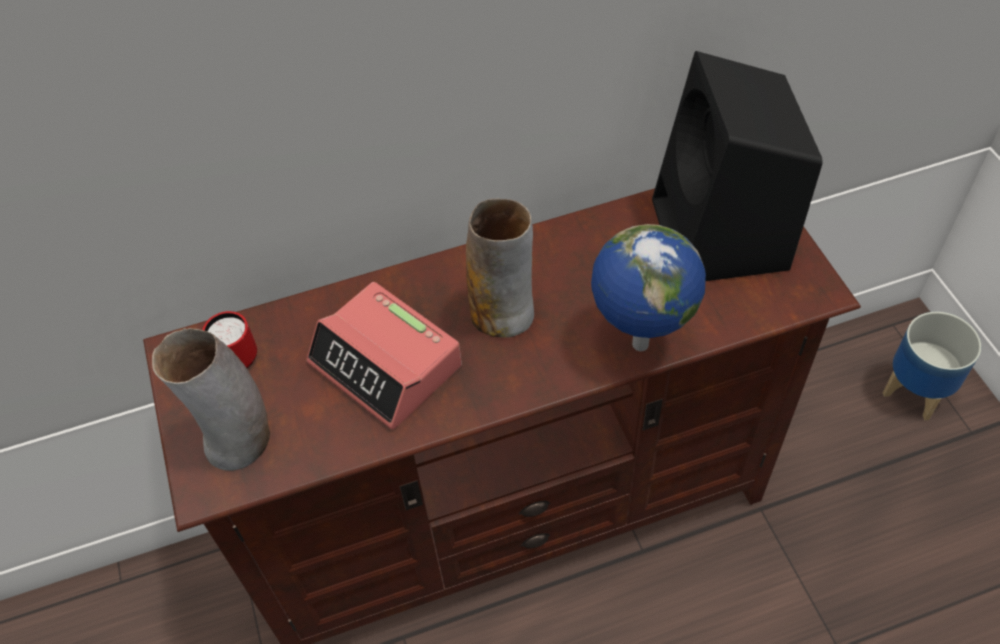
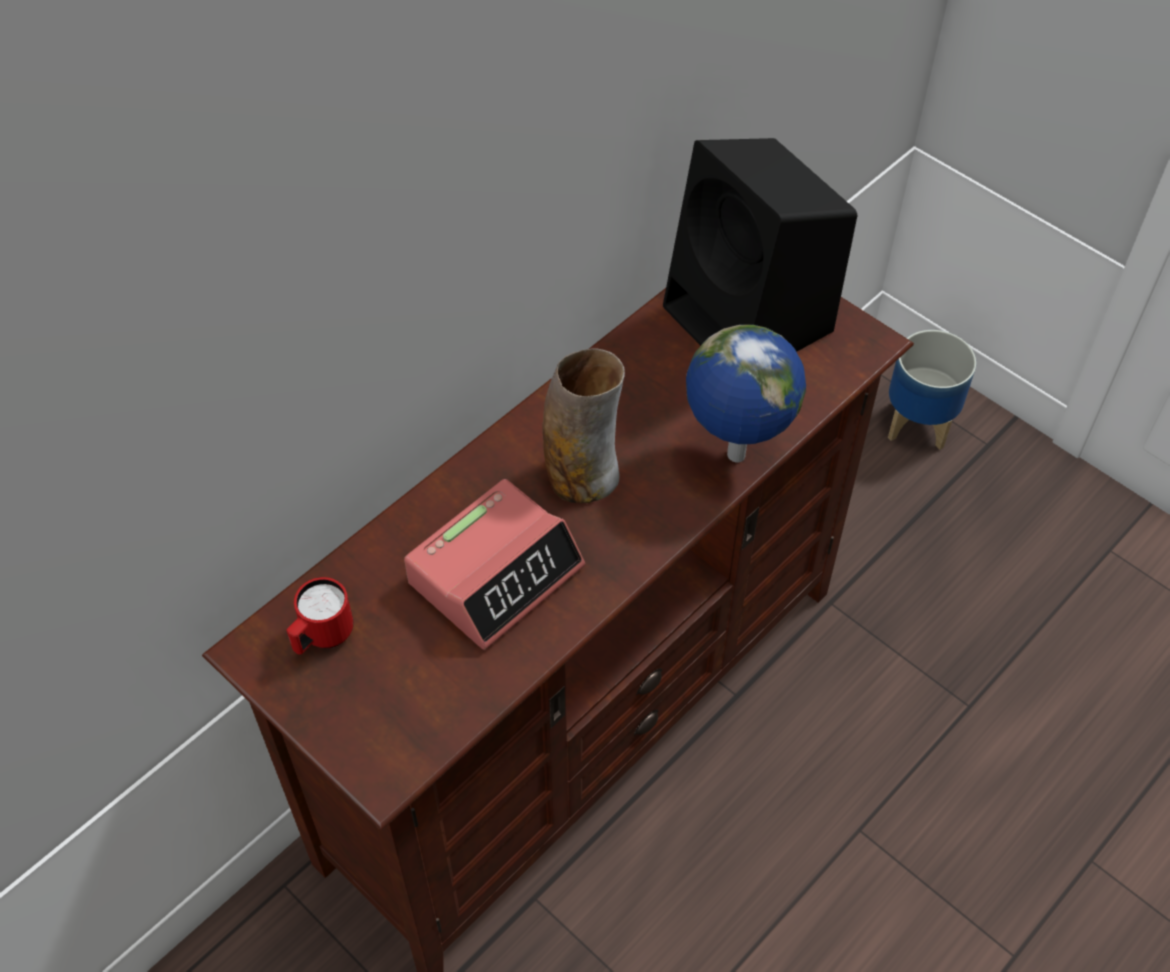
camera: 30 degrees left, 0 degrees up
vase [152,328,270,471] -> none
alarm clock [306,282,462,430] -> alarm clock turned 60 degrees counterclockwise [404,479,585,650]

